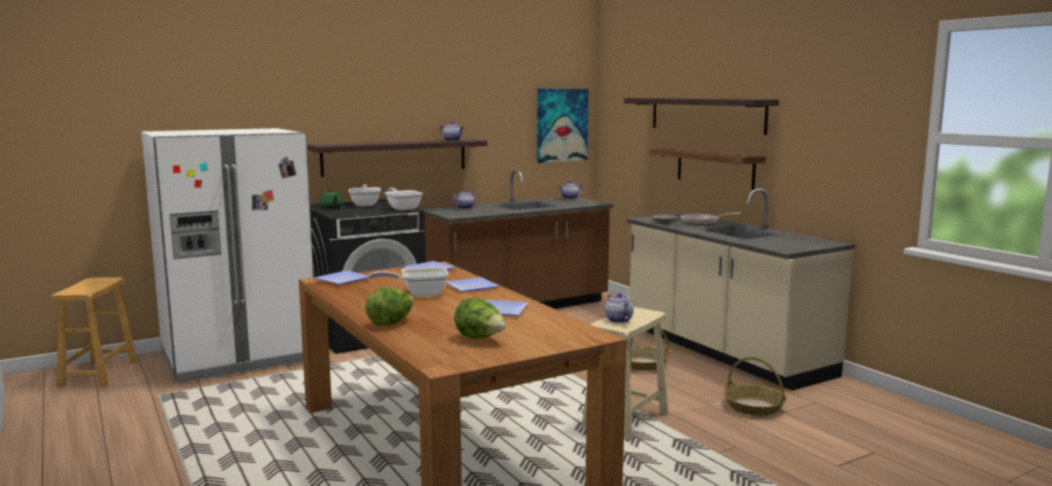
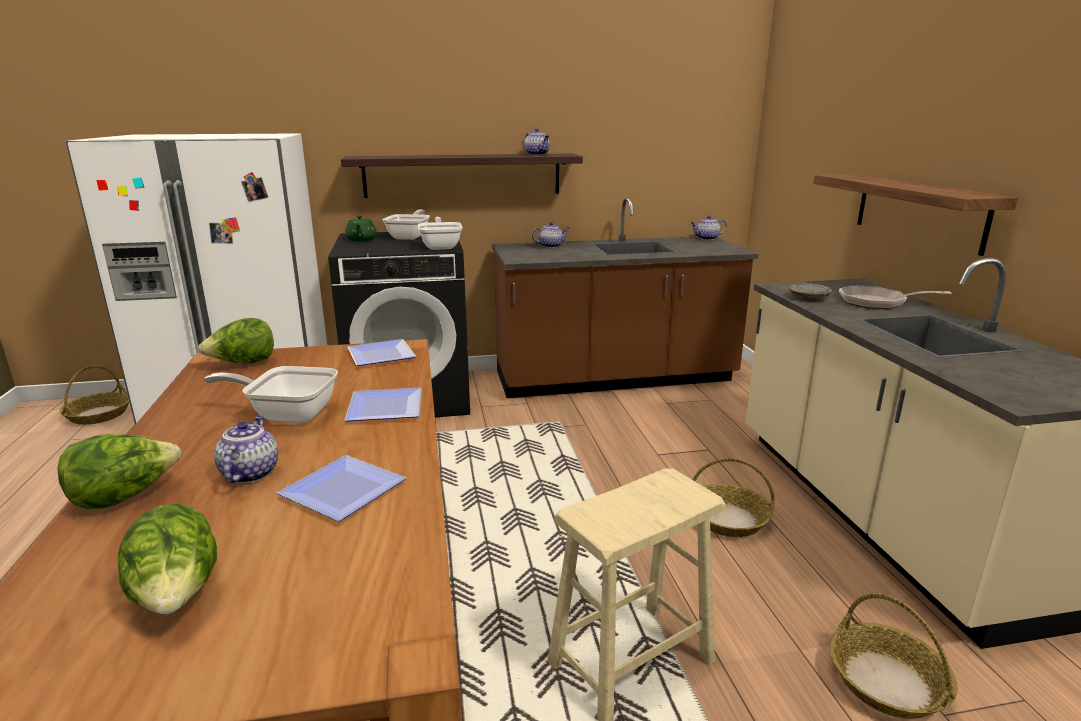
camera: 20 degrees right, 10 degrees up
brown stool [51,277,138,387] -> basket [59,365,129,425]
plate [315,271,369,284] -> lettuce [198,318,274,364]
picture [537,89,588,163] -> none
teapot [605,293,634,323] -> teapot moved to [214,416,278,483]
shelf [624,98,779,135] -> none

